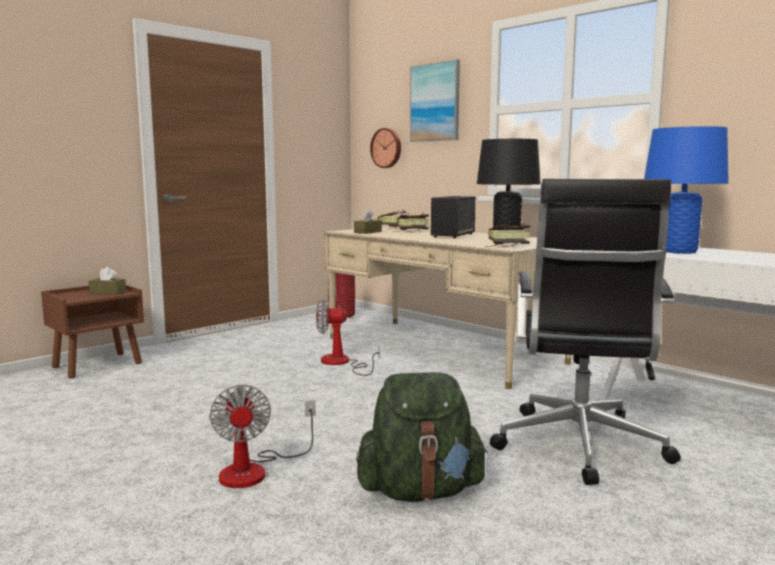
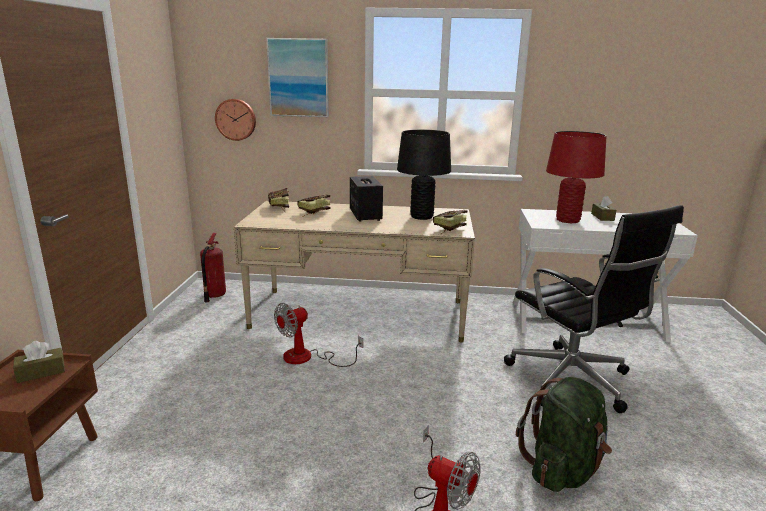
camera: 40 degrees left, 10 degrees up
brown tissue box [354,209,382,234] -> brown tissue box moved to [591,196,616,221]
blue table lamp [644,126,729,254] -> red table lamp [546,131,606,223]

